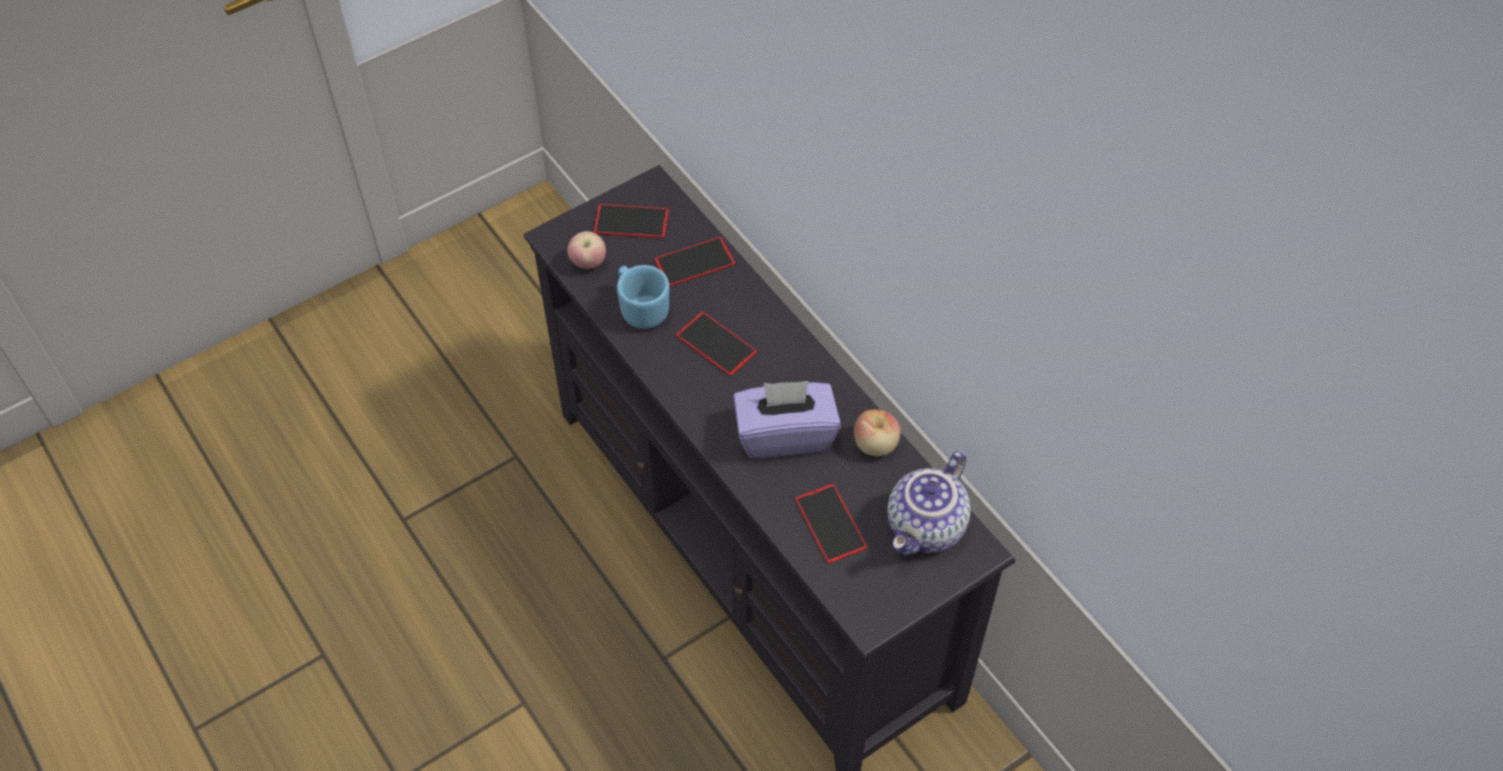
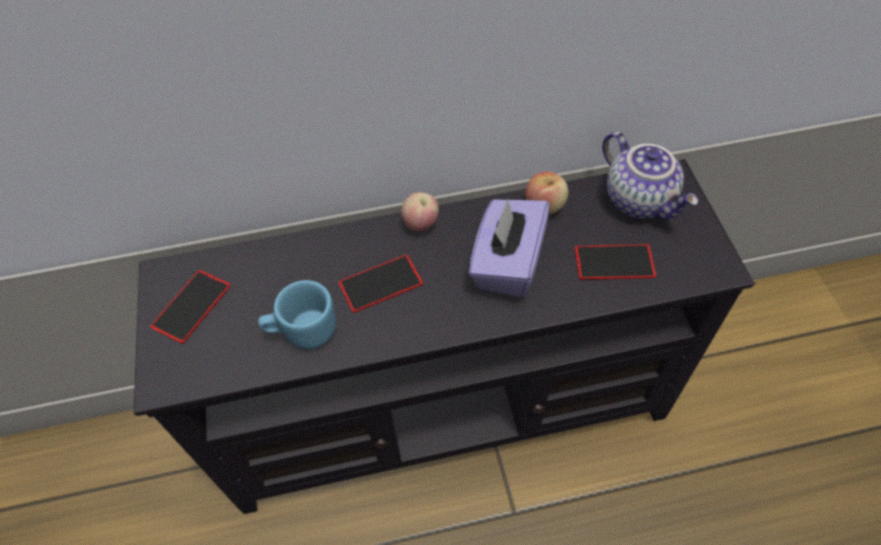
camera: 65 degrees left, 0 degrees up
apple [567,231,606,269] -> apple moved to [401,192,439,231]
phone [655,237,735,286] -> none

